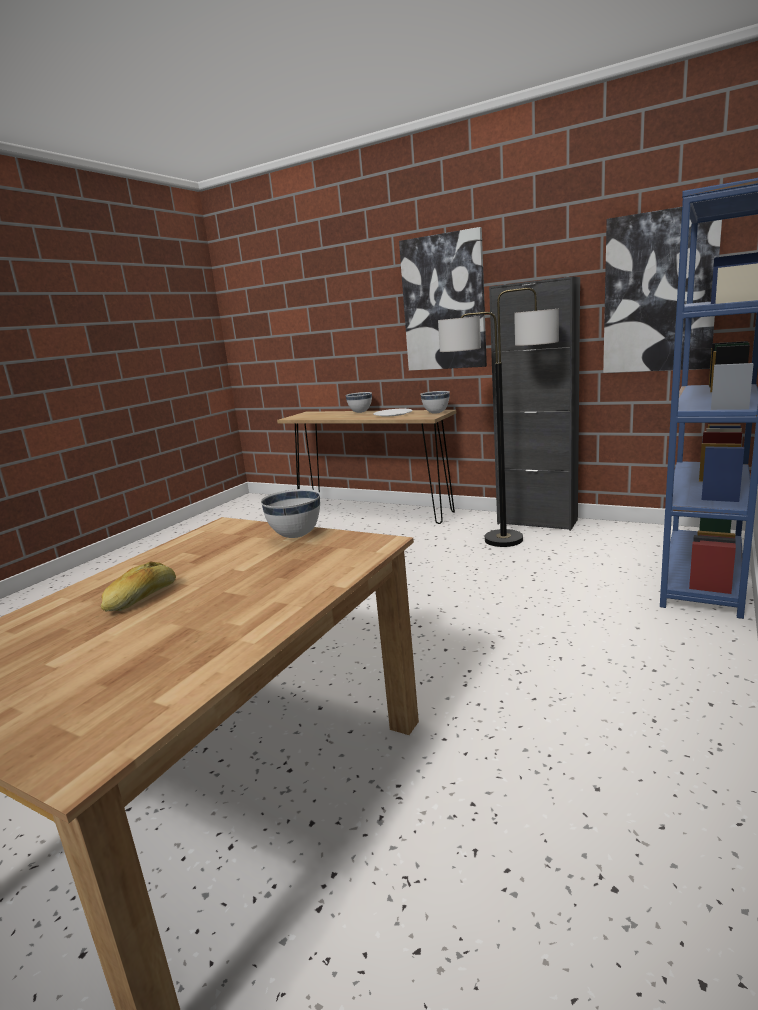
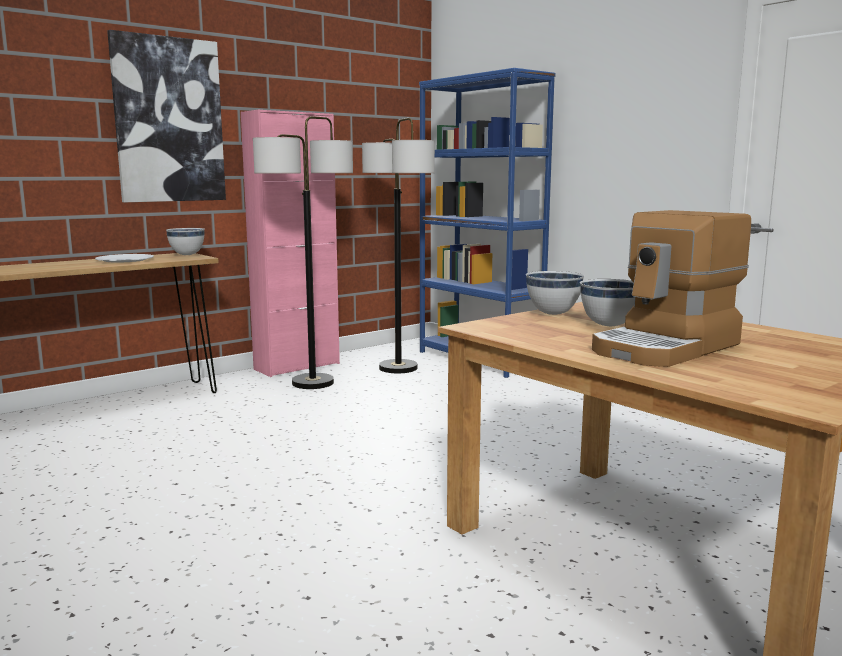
camera: 70 degrees left, 5 degrees down
bread [101,561,176,611] -> coffee machine [592,210,751,367]
white bowl [345,392,372,413] -> white bowl moved to [580,279,635,326]
black cabinet [489,276,580,531] -> pink cabinet [241,110,340,377]
picture [603,207,722,373] -> none
none -> floor lamp [362,118,435,373]

